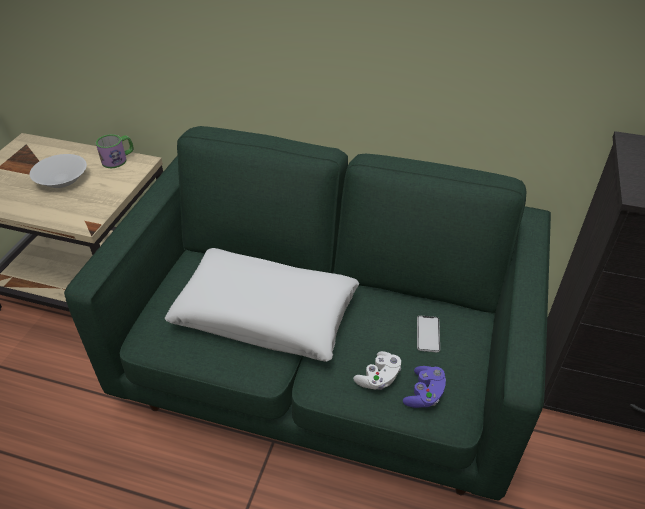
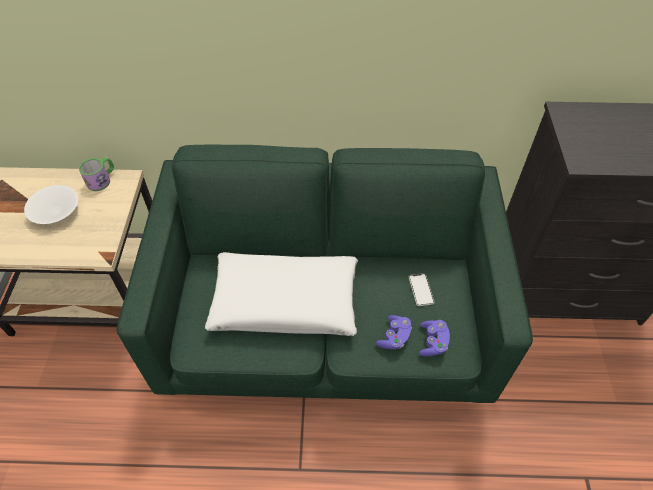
camera: 15 degrees left, 10 degrees up
white game controller [353,351,401,390] -> purple game controller [376,315,412,349]

